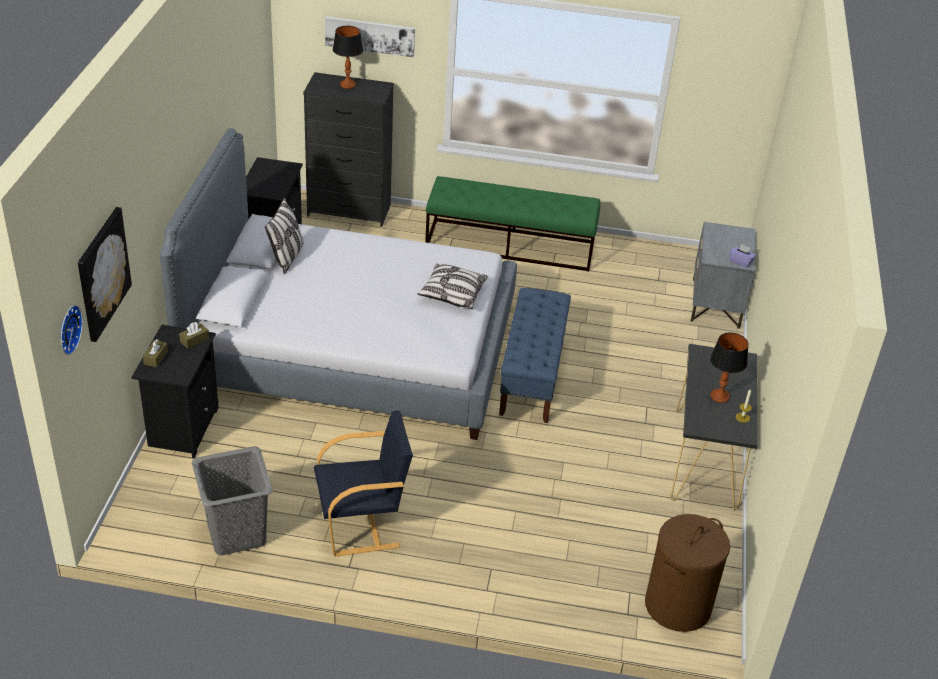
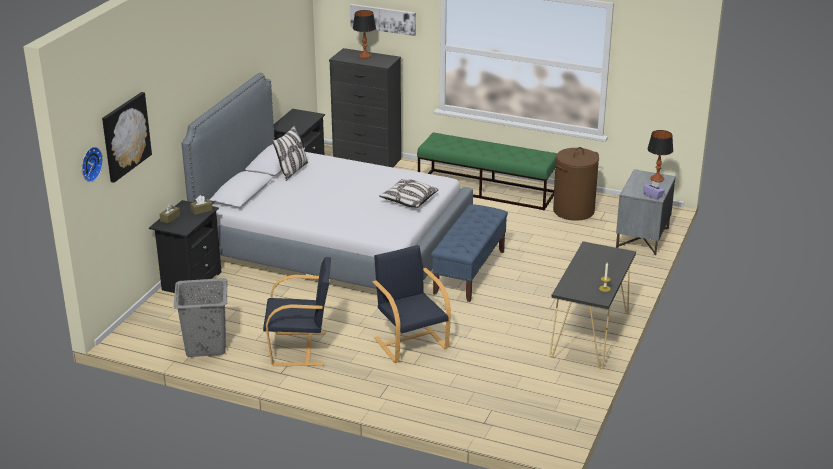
camera: 15 degrees right, 10 degrees down
brown laundry basket [645,514,730,632] -> brown laundry basket moved to [553,147,599,221]
table lamp [710,333,749,403] -> table lamp moved to [647,130,673,182]
none -> black armchair [372,245,451,363]

